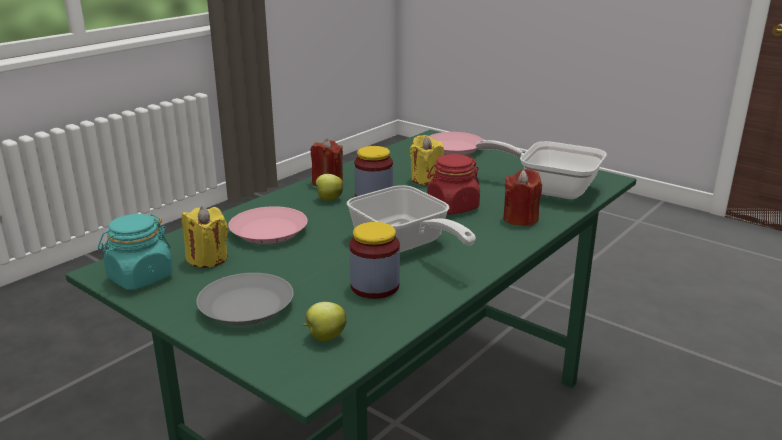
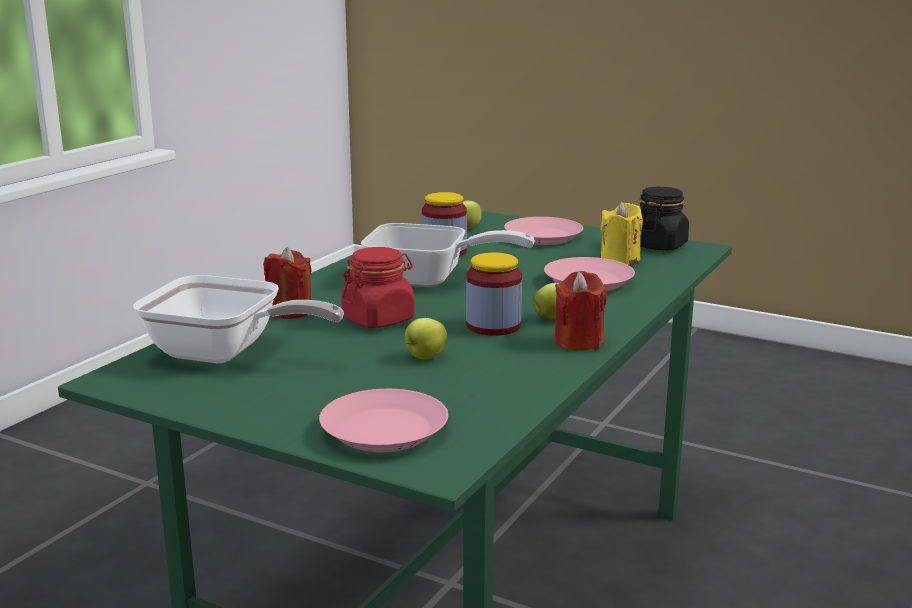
camera: 170 degrees right, 5 degrees down
turquoise jar [98,214,173,290] -> black jar [640,187,689,250]
grey plate [196,273,293,325] -> pink plate [504,217,583,245]
frying pan [347,185,476,253] -> frying pan turned 150 degrees clockwise [361,223,535,287]
yellow candle [410,135,444,185] -> apple [405,318,447,359]

